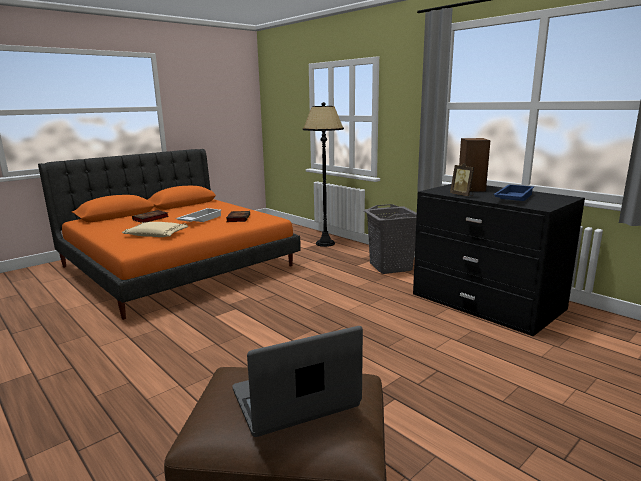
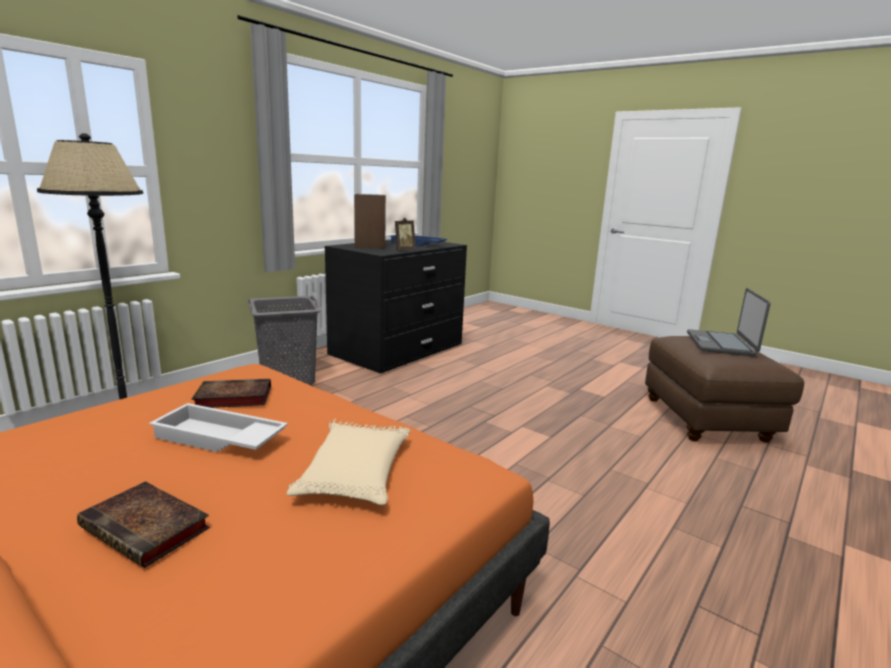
camera: 100 degrees left, 0 degrees up
laptop [232,326,363,437] -> laptop turned 45 degrees clockwise [687,288,771,356]

